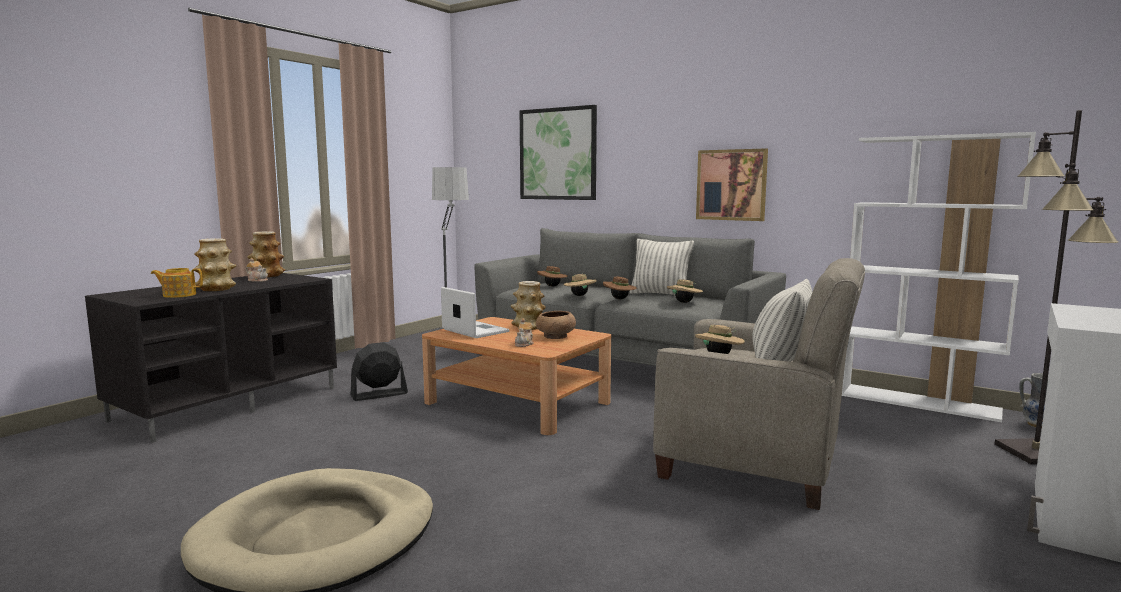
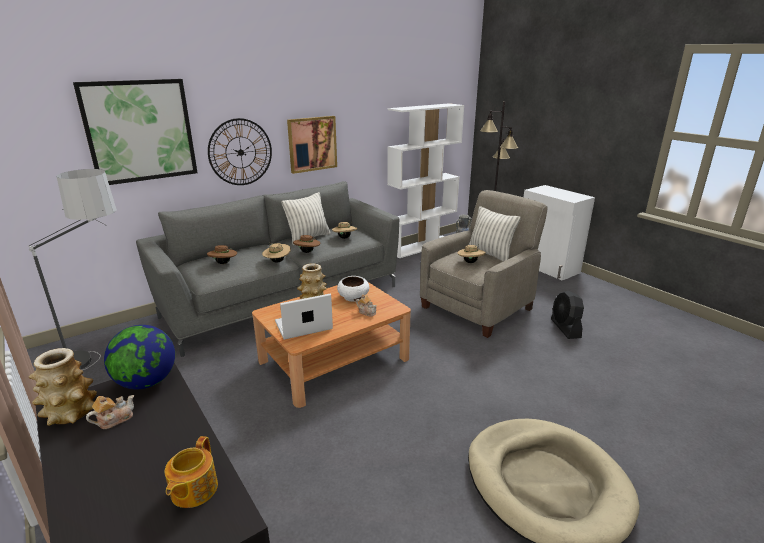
camera: 70 degrees left, 15 degrees up
vase [194,238,236,291] -> none
black fan [350,342,408,401] -> black fan moved to [551,291,584,339]
brown bowl [536,311,576,339] -> white bowl [337,276,369,302]
none -> globe [104,325,175,389]
none -> wall clock [208,118,272,185]

